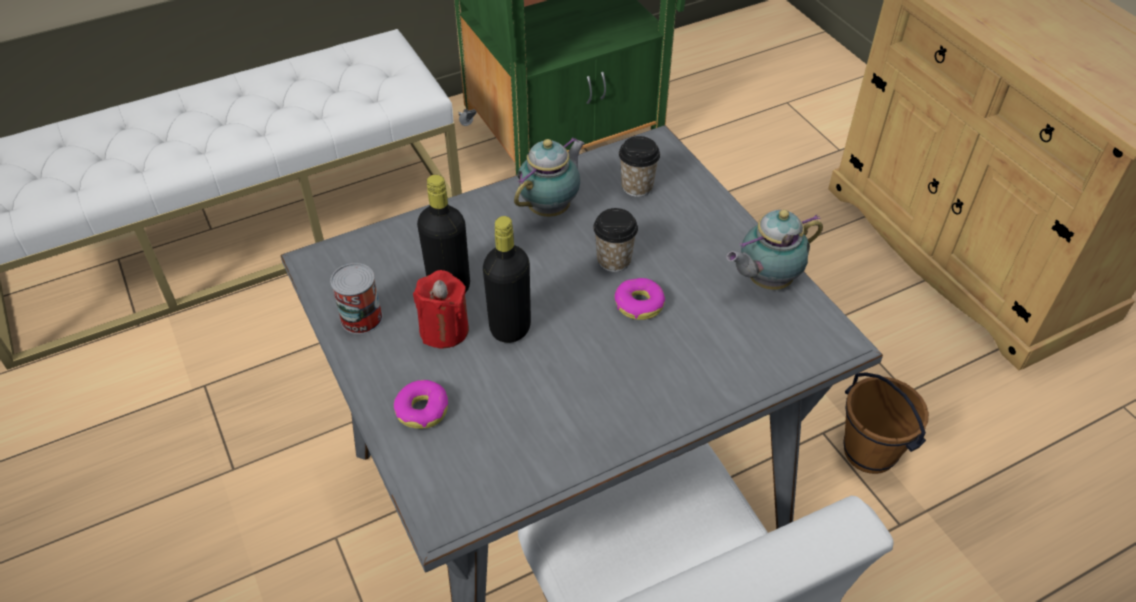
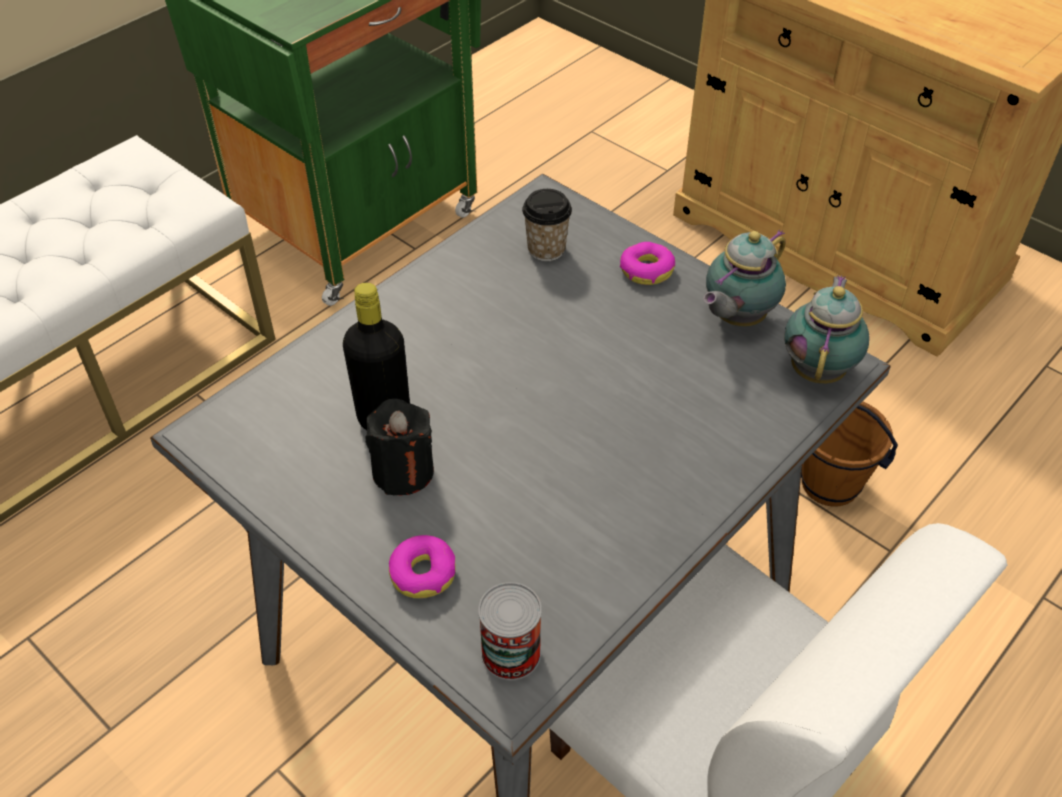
camera: 20 degrees left, 0 degrees up
can [330,263,383,334] -> can moved to [478,582,542,680]
red candle [413,270,469,348] -> black candle [365,399,434,496]
black bottle [483,216,531,343] -> none
teapot [514,137,585,217] -> teapot moved to [784,275,870,384]
cup [593,208,638,272] -> none
donut [614,278,665,320] -> donut moved to [620,242,675,285]

